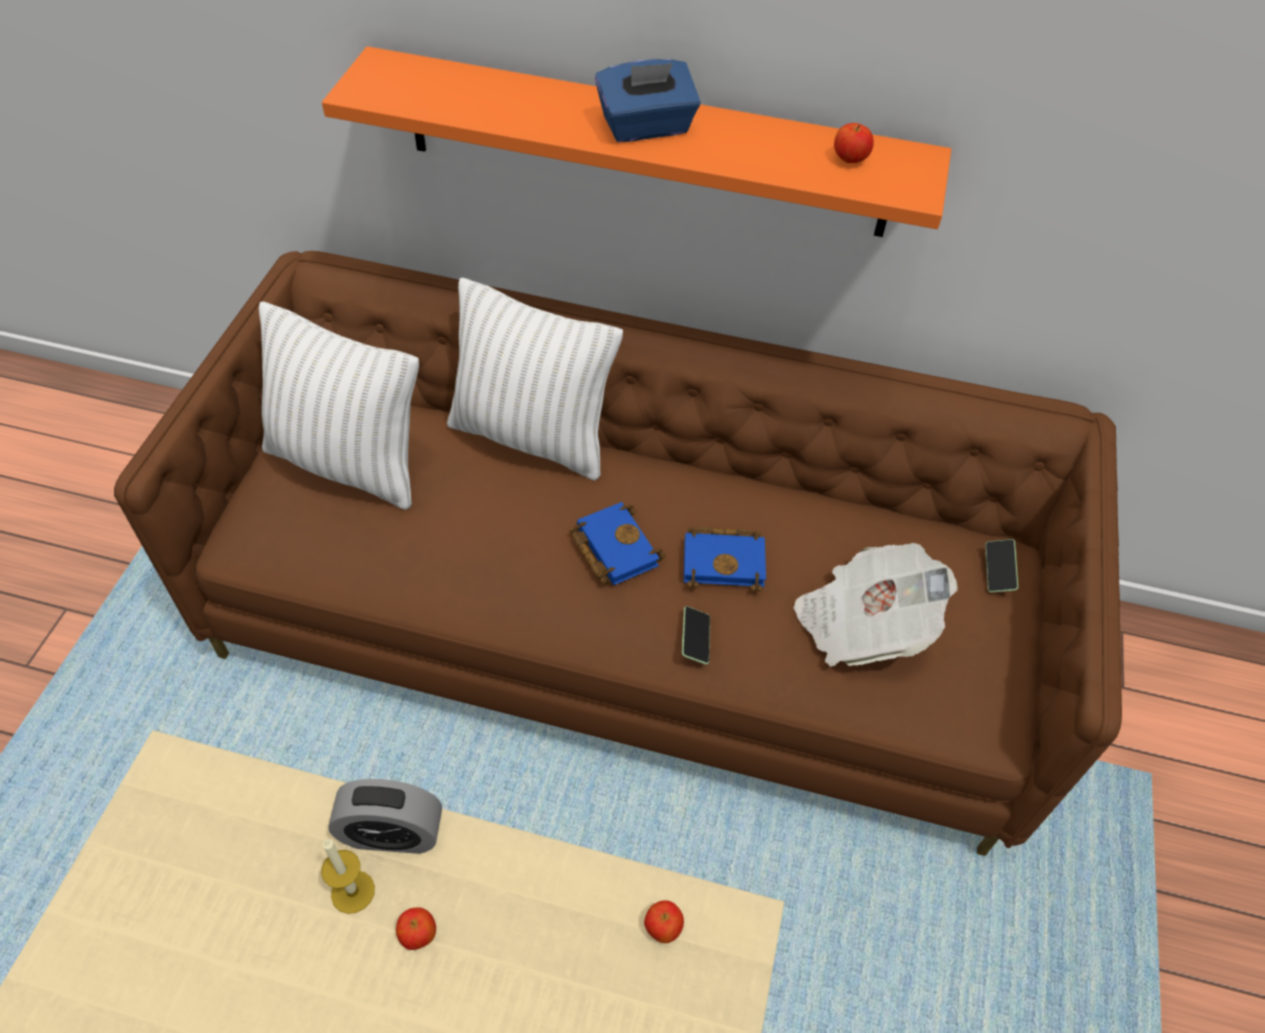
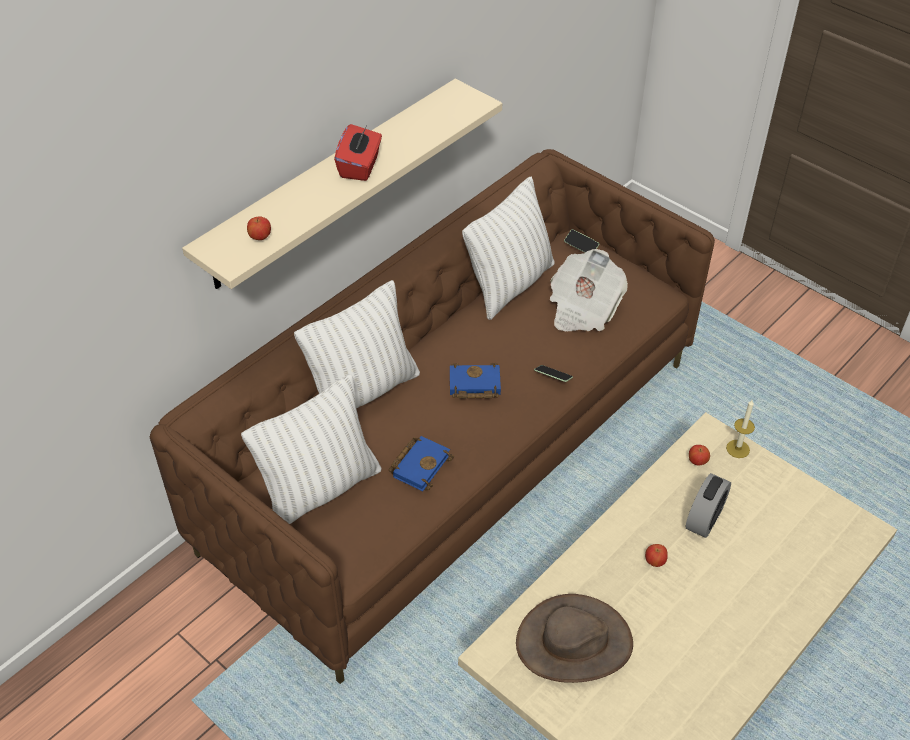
camera: 60 degrees left, 5 degrees down
candle [321,840,375,914] -> candle moved to [726,400,755,458]
orange shelf [322,46,951,237] -> beige shelf [182,79,502,289]
alarm clock [328,779,442,854] -> alarm clock moved to [686,473,731,538]
blue tissue box [595,59,701,142] -> red tissue box [334,124,382,181]
blue book [684,527,766,592] -> blue book moved to [388,436,454,491]
apple [834,123,874,163] -> apple moved to [247,216,271,240]
none -> white pillow [462,177,555,320]
none -> brown hat [516,594,633,683]

